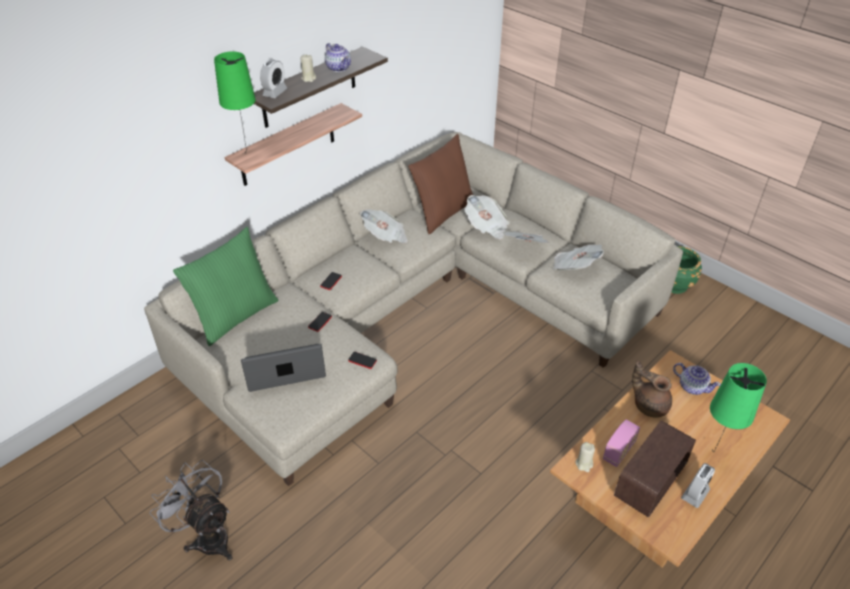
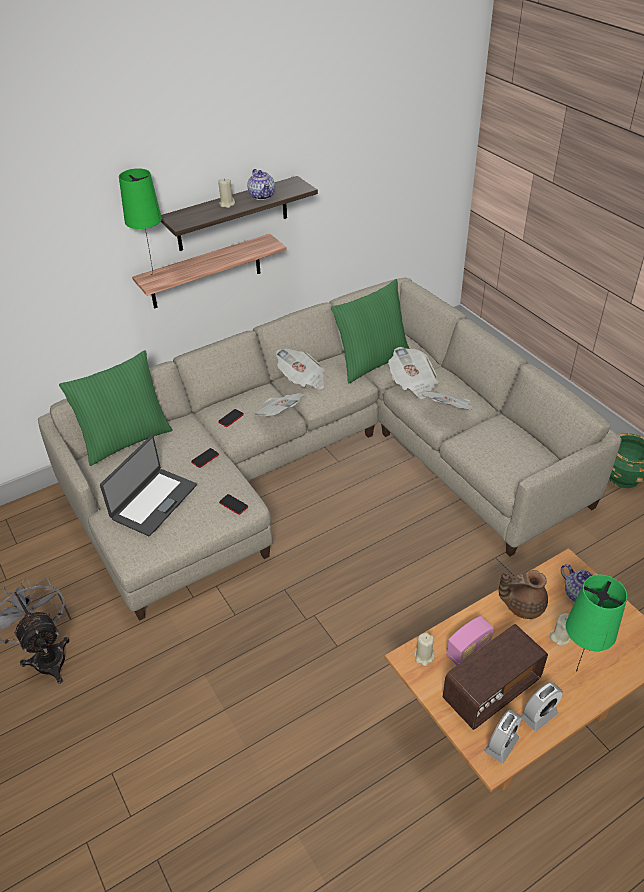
camera: 15 degrees right, 0 degrees up
laptop [241,344,326,392] -> laptop turned 120 degrees clockwise [100,436,197,537]
alarm clock [260,59,287,98] -> alarm clock moved to [484,710,521,763]
brown pillow [408,134,473,234] -> green pillow [331,279,409,383]
newspaper [553,245,604,270] -> newspaper moved to [253,393,304,416]
brown teapot [632,361,672,417] -> brown teapot turned 60 degrees counterclockwise [499,570,548,619]
none -> beige candle [550,613,570,646]

